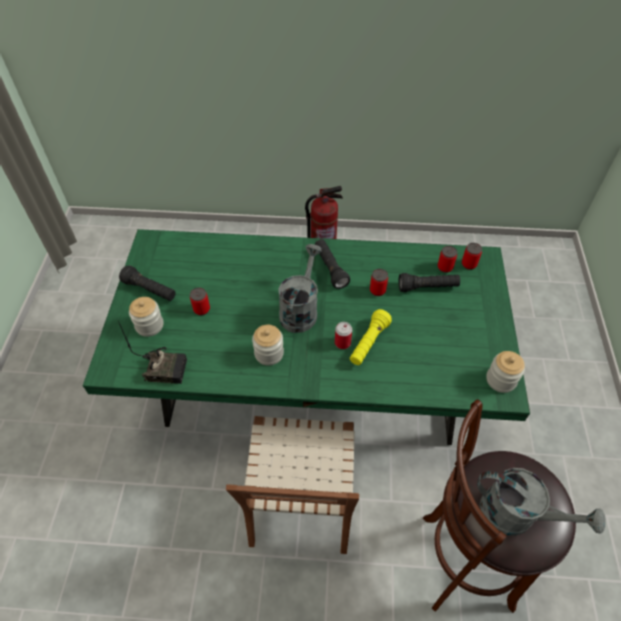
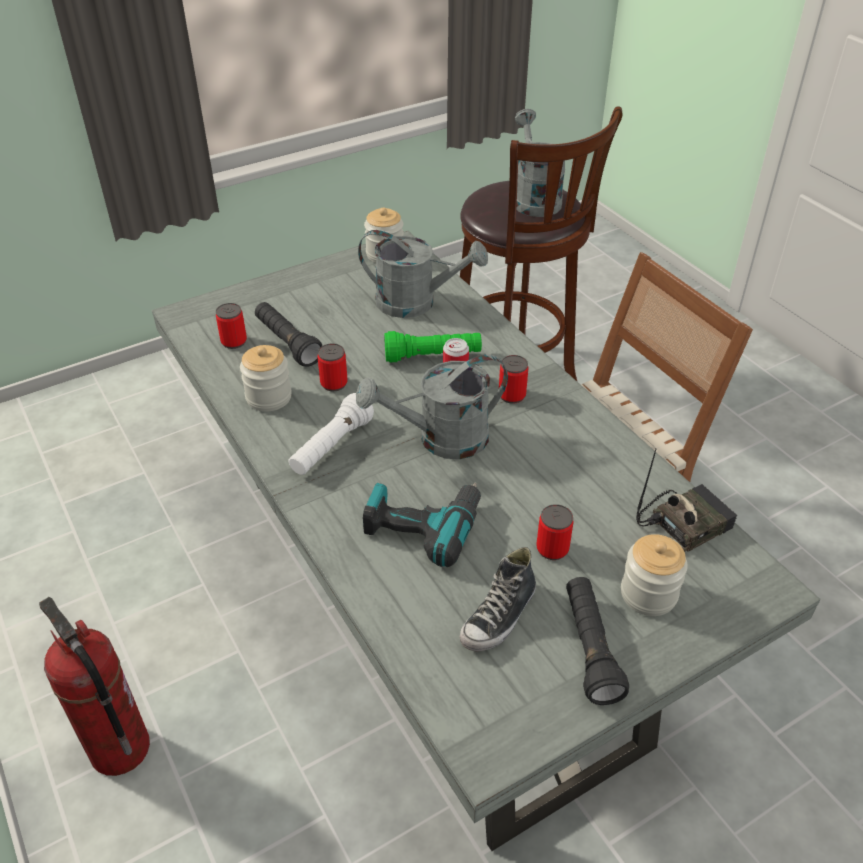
camera: 125 degrees left, 10 degrees down
green dining table [83,229,530,445] -> grey dining table [152,231,821,851]
radio [118,321,187,384] -> radio turned 90 degrees clockwise [636,448,737,552]
jar [252,325,284,366] -> jar moved to [240,345,292,412]
black flashlight [315,239,350,289] -> white flashlight [289,393,374,475]
yellow flashlight [350,309,392,365] -> green flashlight [384,331,482,362]
can [462,243,482,270] -> can moved to [499,355,529,404]
none -> grey watering can [358,230,488,318]
none -> power drill [363,482,481,567]
none -> shoe [460,547,536,652]

